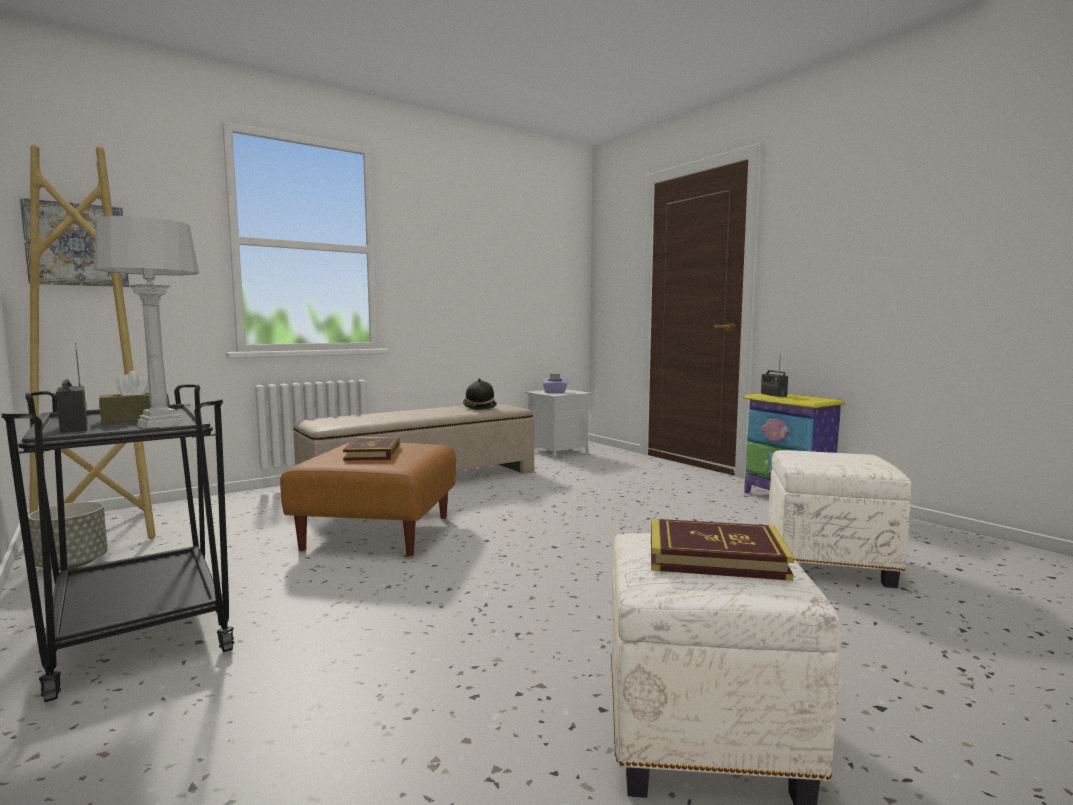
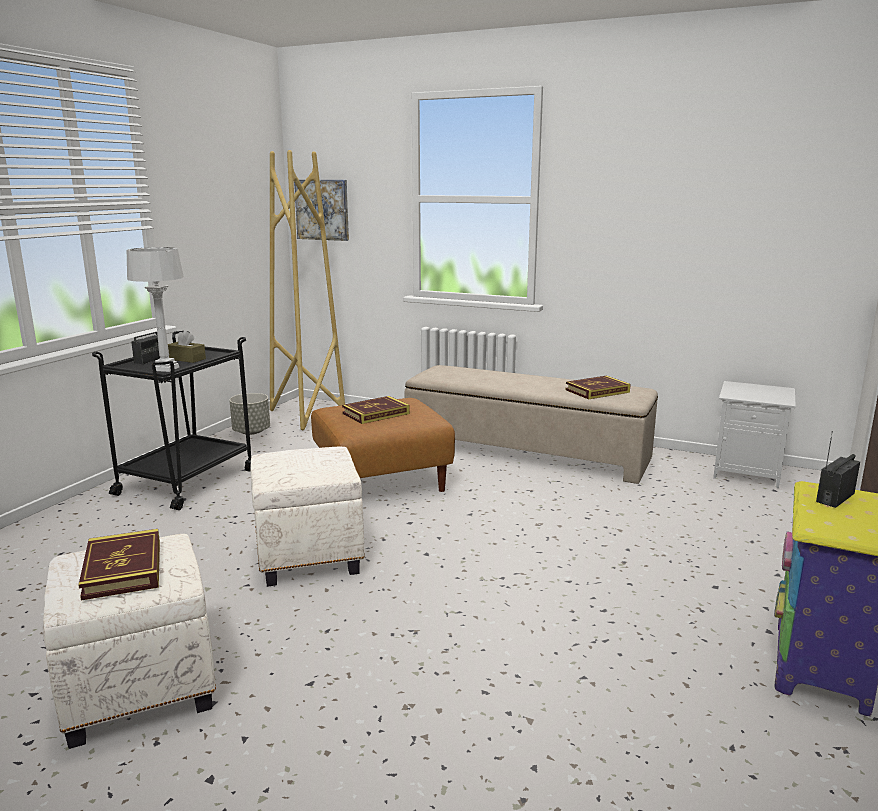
camera: 60 degrees right, 10 degrees up
hat [463,378,497,410] -> book [566,376,631,399]
purple tissue box [543,374,567,393] -> none
white ottoman [768,450,911,588] -> white ottoman moved to [250,446,365,587]

